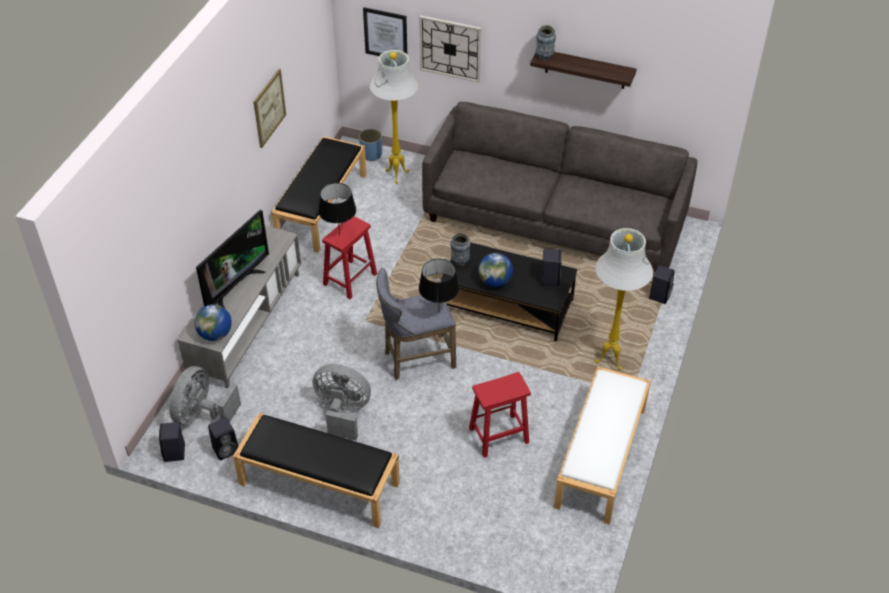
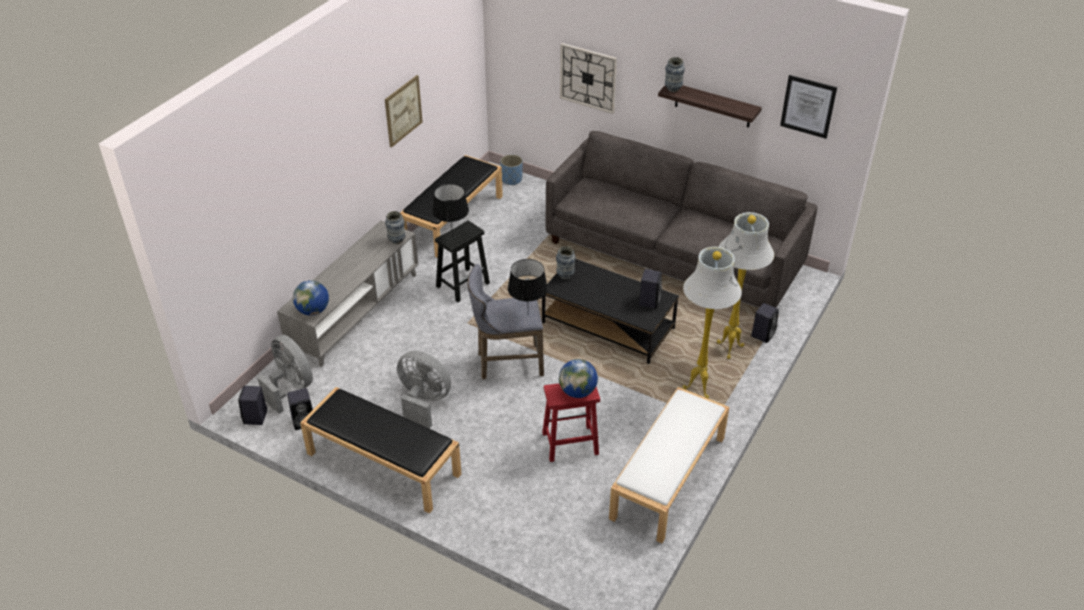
camera: 10 degrees right, 5 degrees down
grey fan [169,366,241,426] -> grey fan turned 105 degrees clockwise [257,335,313,414]
television [196,210,269,308] -> none
red stool [322,216,377,299] -> black stool [435,221,490,302]
picture [363,7,407,56] -> picture moved to [780,75,837,139]
white floor lamp [370,50,419,184] -> white floor lamp moved to [717,212,774,359]
globe [478,253,513,287] -> globe moved to [559,359,598,398]
none -> vase [385,211,405,244]

